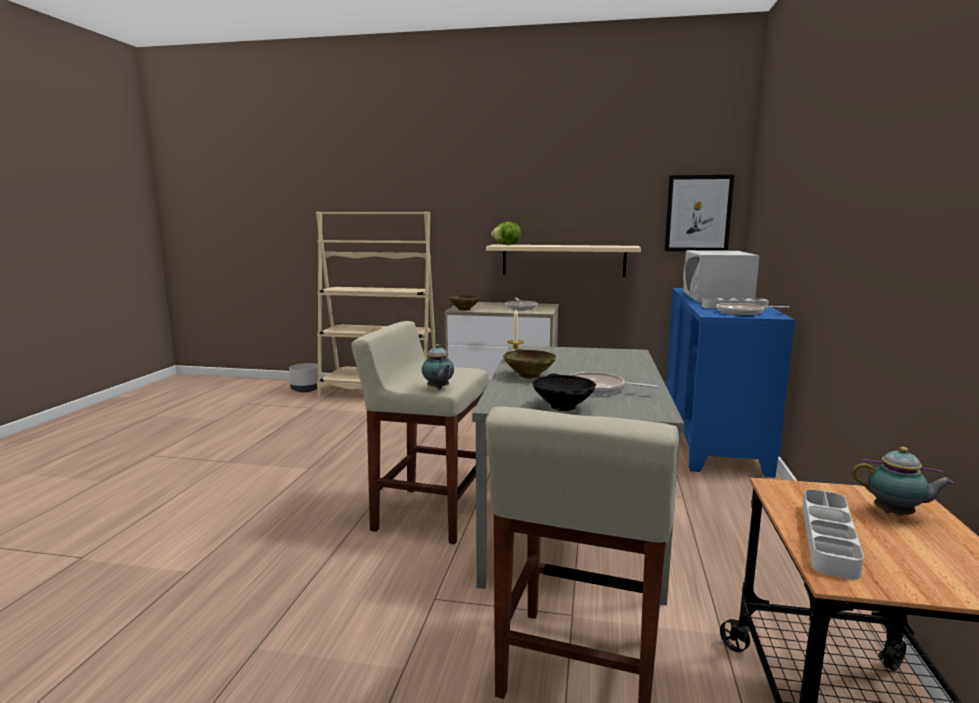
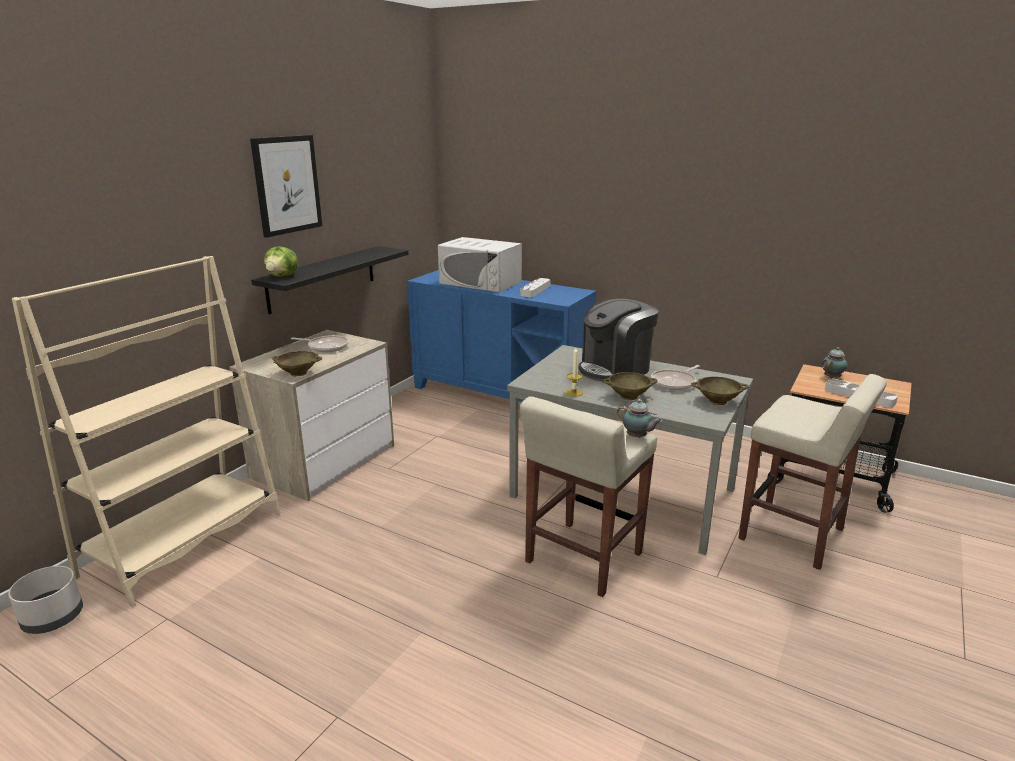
camera: 70 degrees left, 10 degrees up
teapot [422,344,454,390] -> teapot turned 45 degrees clockwise [617,399,662,438]
beige shelf [486,245,641,277] -> black shelf [251,246,409,314]
black bowl [532,373,596,411] -> beige bowl [691,377,749,405]
picture [664,175,734,252] -> picture moved to [250,135,322,238]
frying pan [717,303,790,315] -> none
none -> coffee machine [579,299,659,382]

